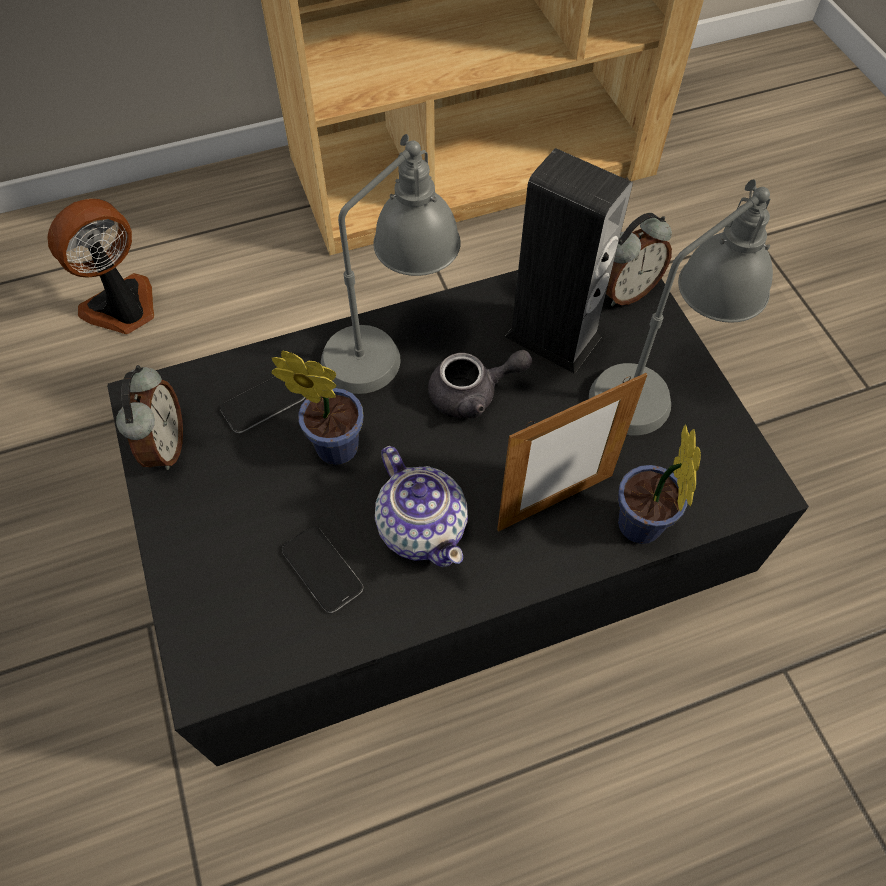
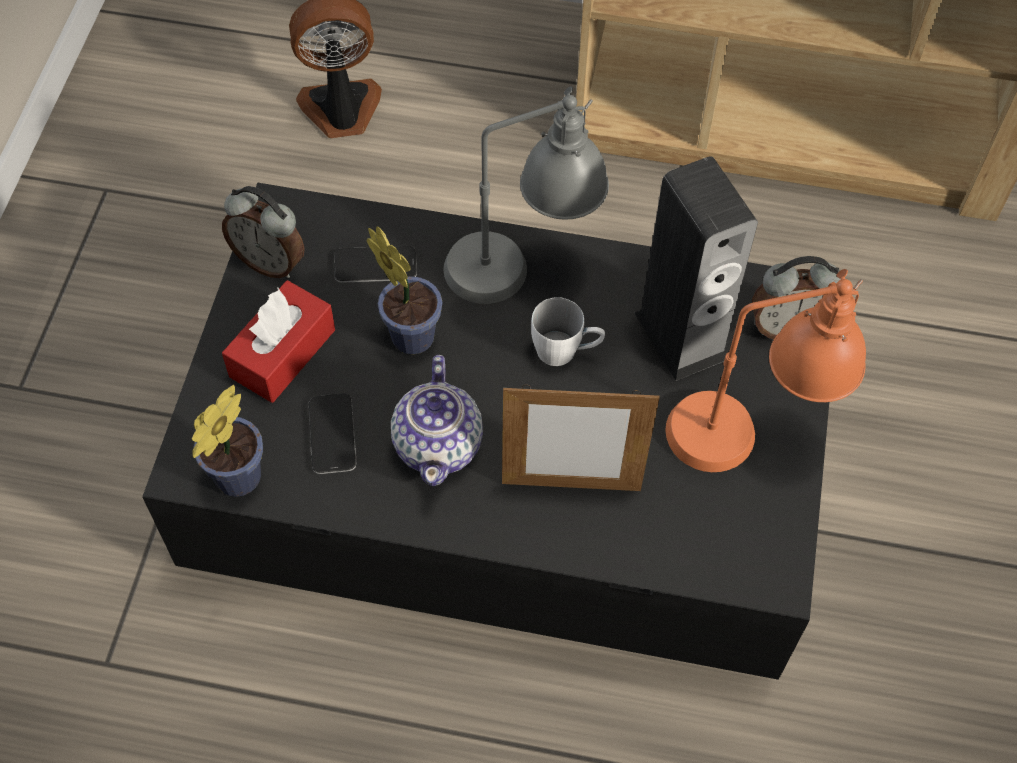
camera: 30 degrees right, 0 degrees up
alarm clock [116,365,183,470] -> alarm clock turned 90 degrees clockwise [222,186,305,278]
grey teapot [428,350,532,418] -> white mug [531,297,605,366]
grey table lamp [589,179,773,435] -> orange table lamp [665,269,866,472]
potted plant [618,424,701,544] -> potted plant moved to [192,385,263,497]
none -> red tissue box [222,280,335,403]

